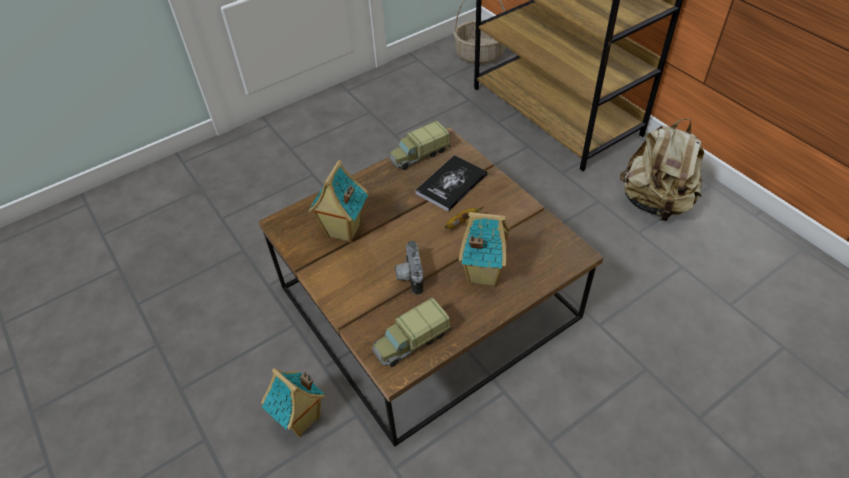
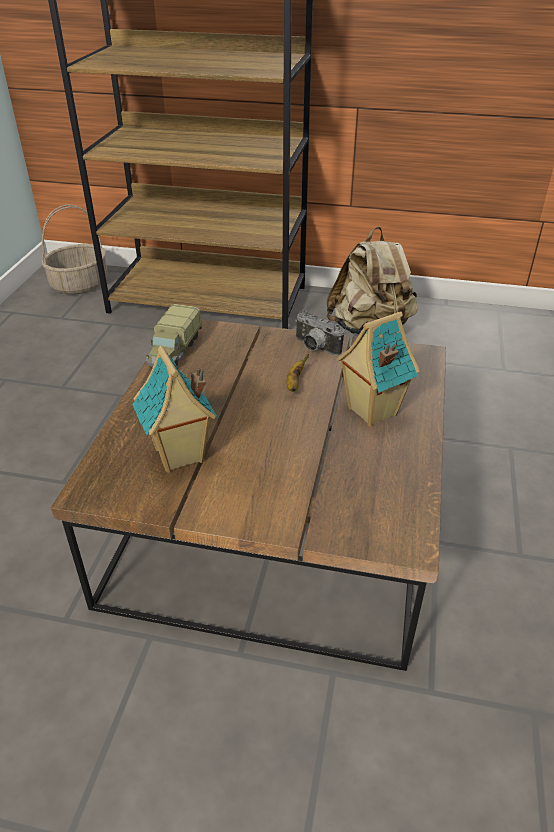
camera: 45 degrees left, 10 degrees down
toy house [261,368,325,437] -> none
toy truck [372,298,451,367] -> none
camera [395,240,423,295] -> camera moved to [295,310,344,356]
book [415,155,487,212] -> none

